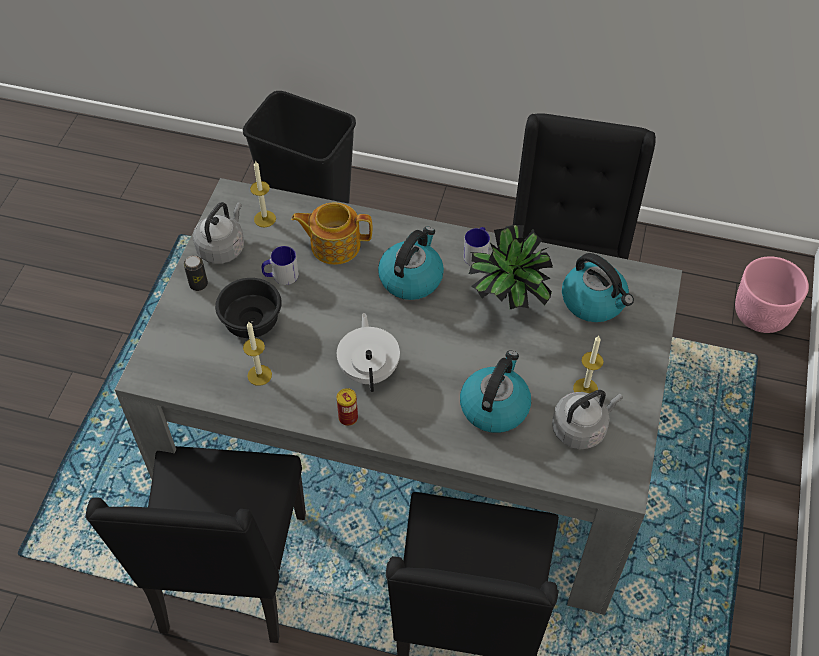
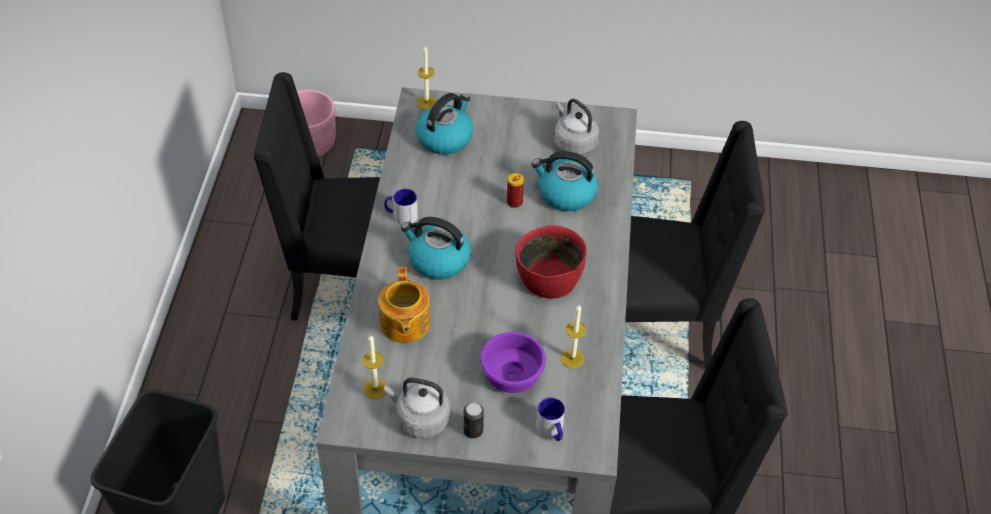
camera: 100 degrees left, 5 degrees down
black bowl [215,278,282,338] -> purple bowl [480,332,546,393]
mug [262,246,299,285] -> mug moved to [536,397,565,441]
white teapot [337,313,400,392] -> red bowl [515,225,587,299]
can [337,388,358,426] -> can moved to [507,173,524,208]
potted plant [469,225,553,309] -> none
candle [573,336,603,393] -> candle moved to [417,46,436,110]

